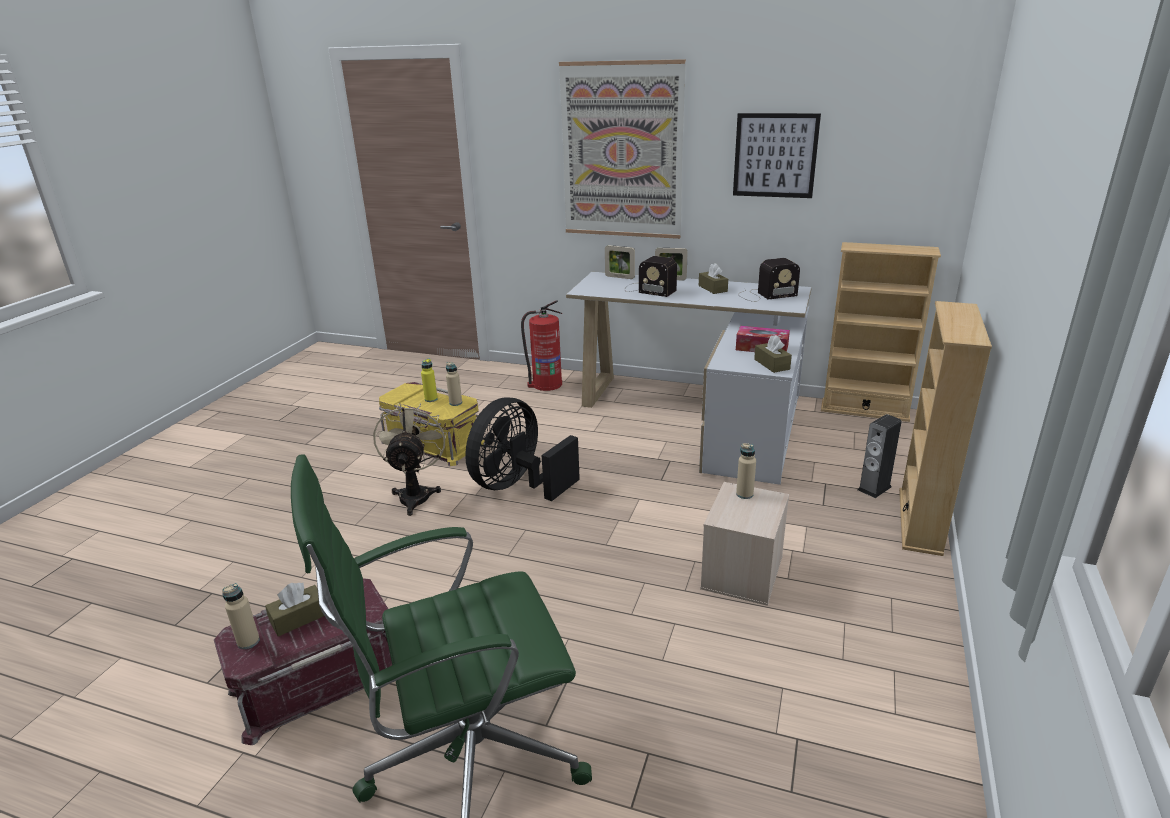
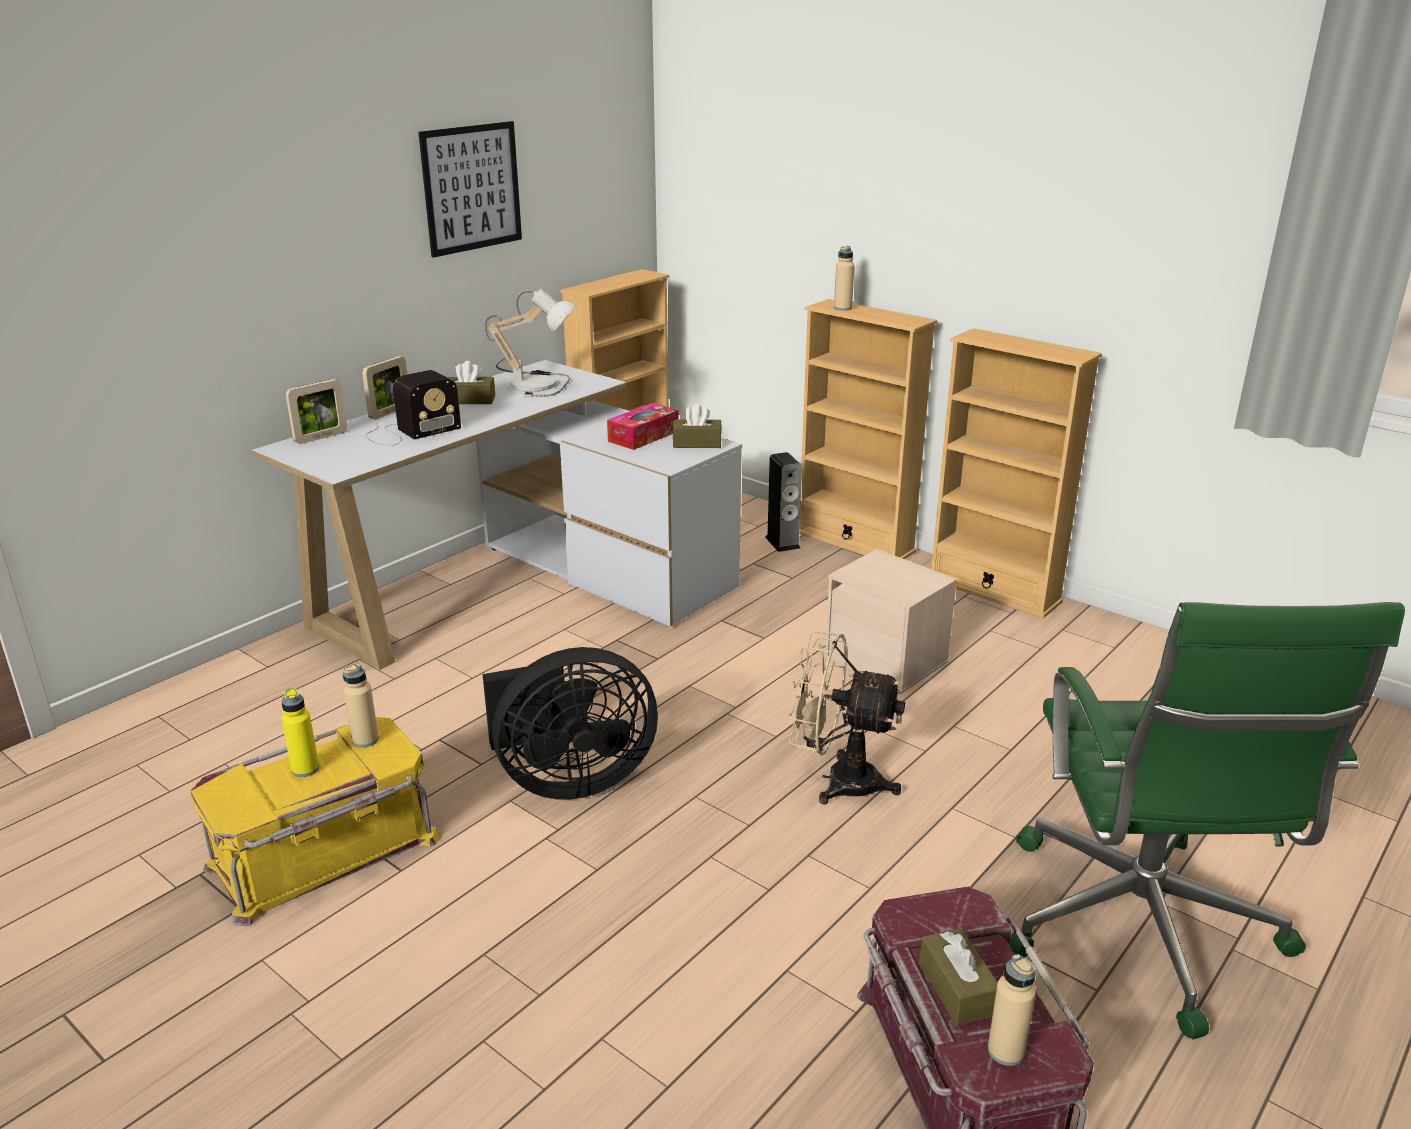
camera: 70 degrees left, 0 degrees up
beige fan [373,403,447,516] -> beige fan moved to [788,631,905,805]
black fan [465,397,580,501] -> black fan turned 75 degrees counterclockwise [483,647,658,800]
fire extinguisher [521,300,562,391] -> none
picture [559,59,686,239] -> none
beige bottle [736,443,756,499] -> beige bottle moved to [834,246,855,311]
radio [738,258,800,302] -> table lamp [485,288,576,397]
none -> beige bookcase [931,328,1102,618]

